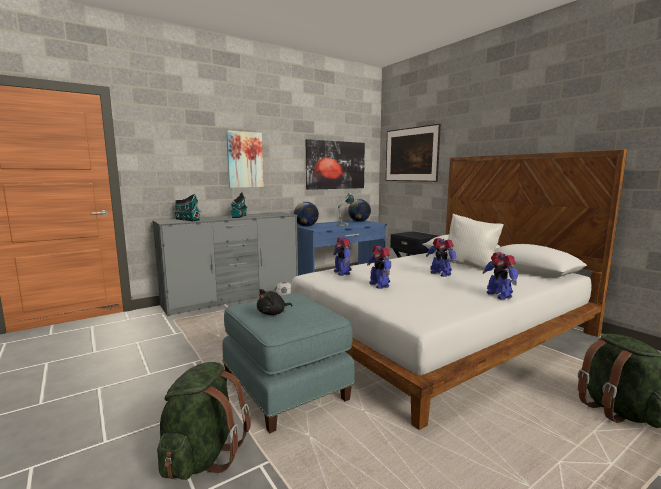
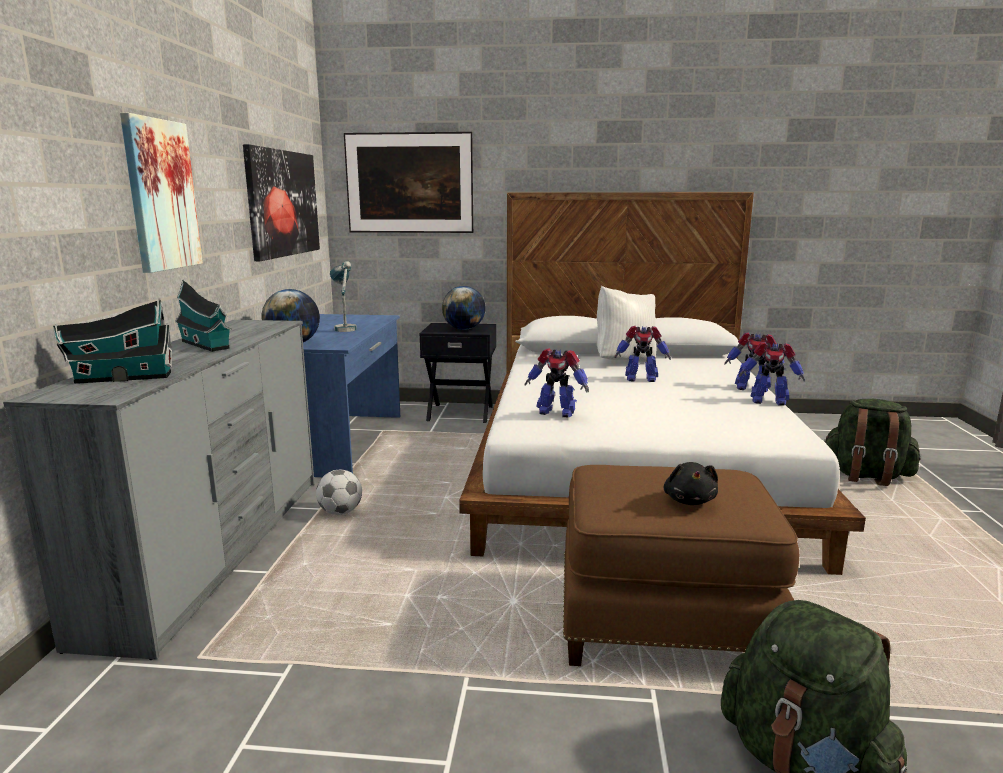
camera: 50 degrees left, 5 degrees up
blue ottoman [222,293,355,433] -> brown ottoman [563,465,799,666]
globe [348,199,371,222] -> globe moved to [442,286,486,330]
toy robot [367,245,391,289] -> toy robot moved to [739,342,805,406]

